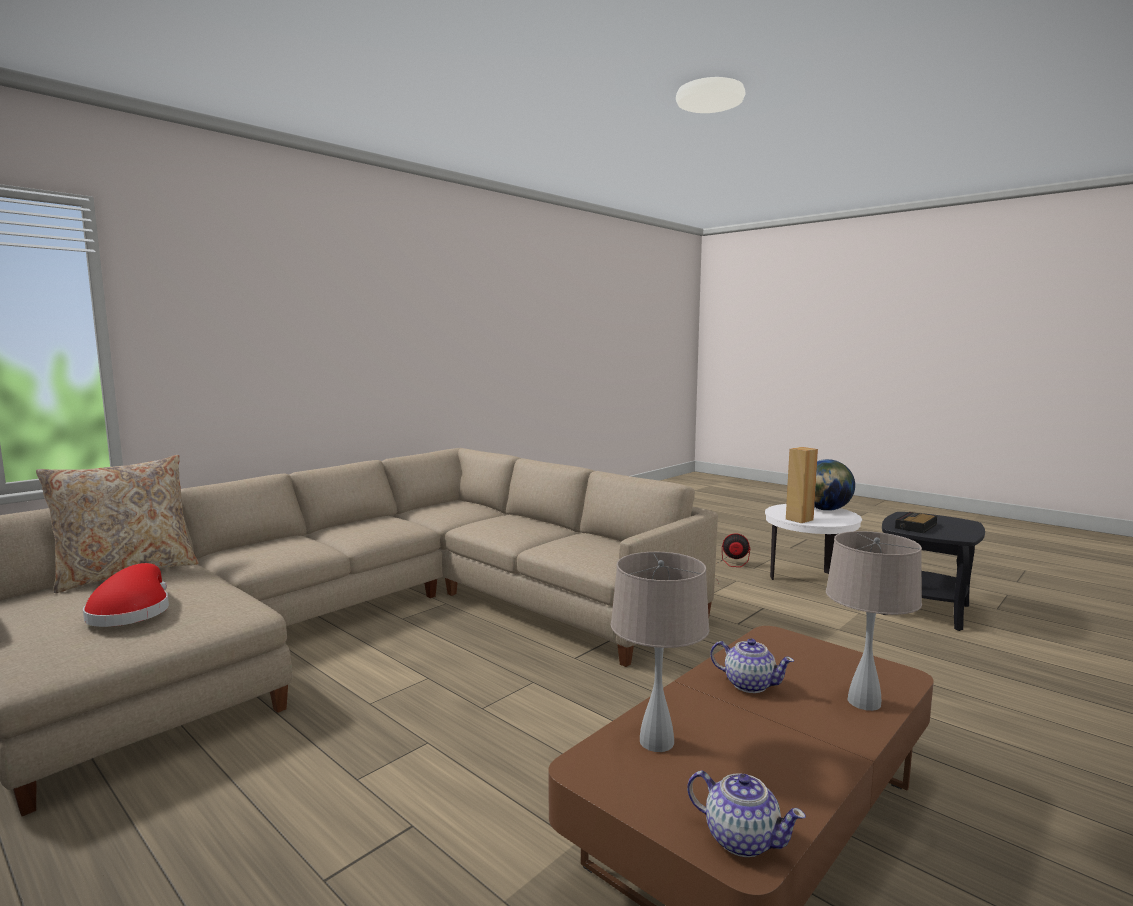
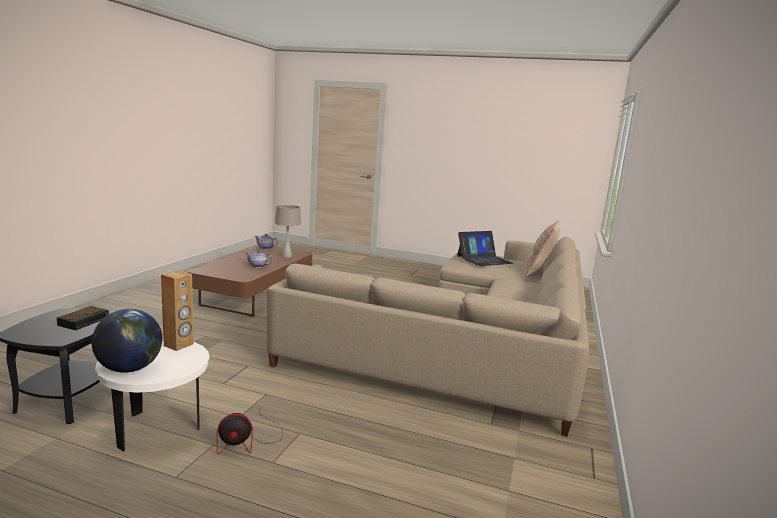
camera: 155 degrees right, 5 degrees up
red hat [83,563,169,627] -> laptop [457,231,514,266]
beige table lamp [826,531,922,711] -> none

